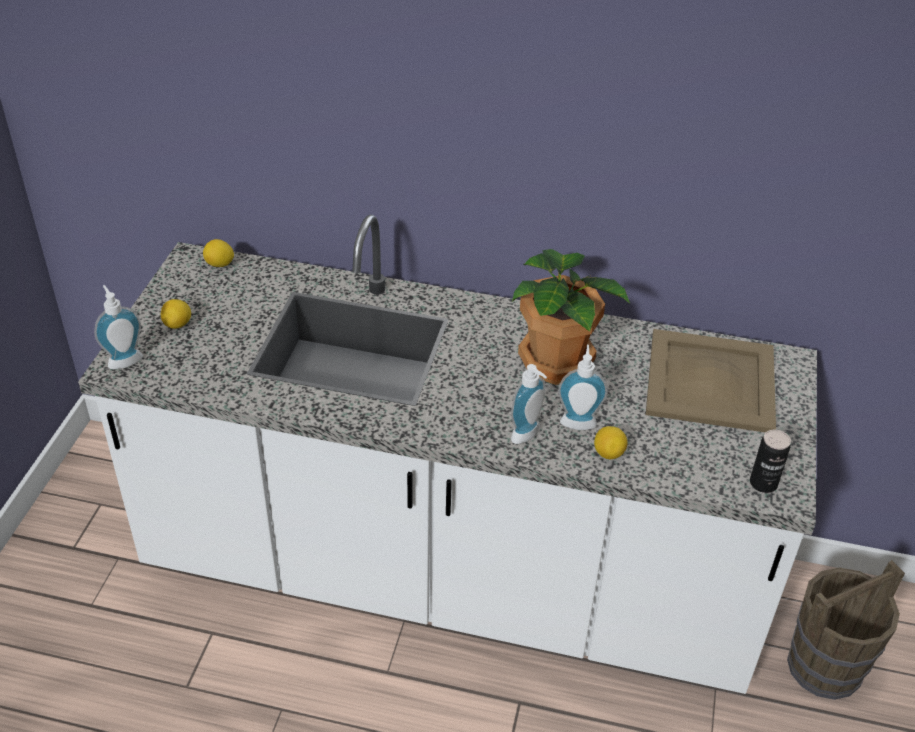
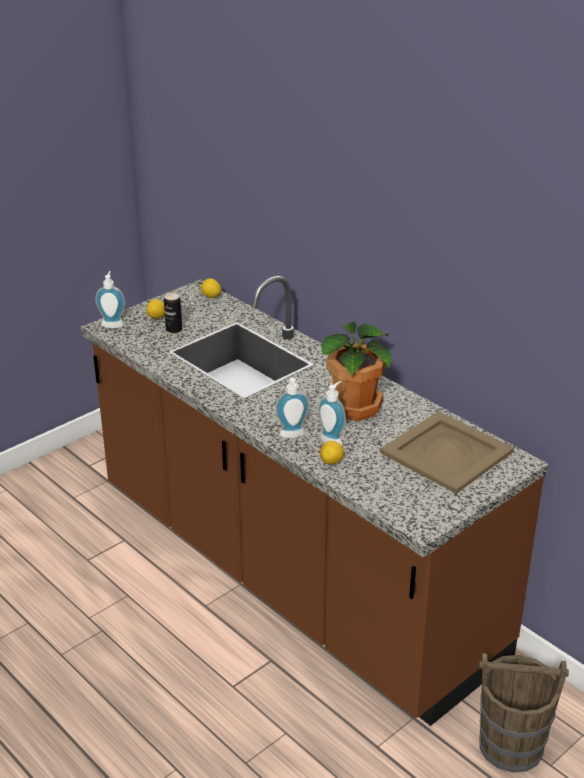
camera: 35 degrees right, 10 degrees down
white counter [78,214,817,694] -> brown counter [81,276,548,726]
can [750,430,791,493] -> can moved to [164,292,182,333]

